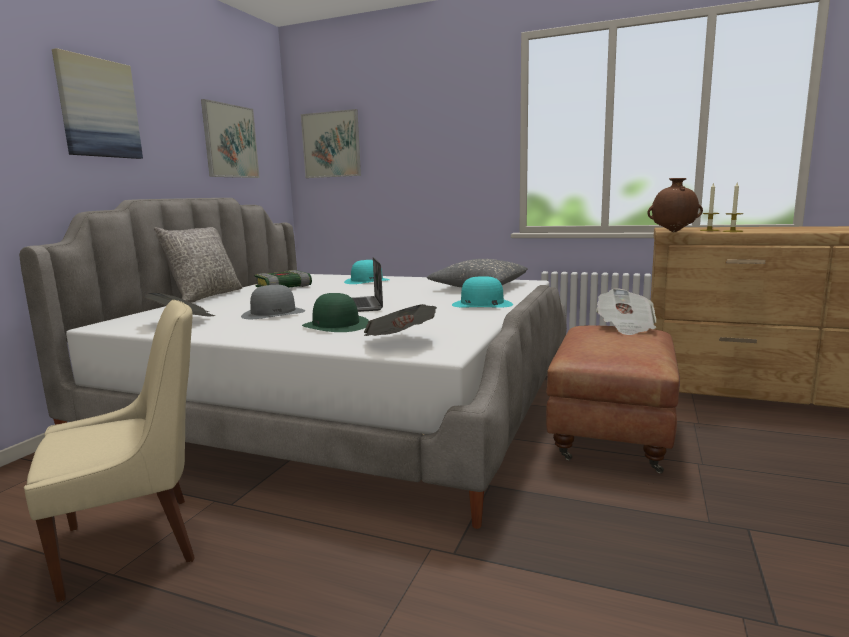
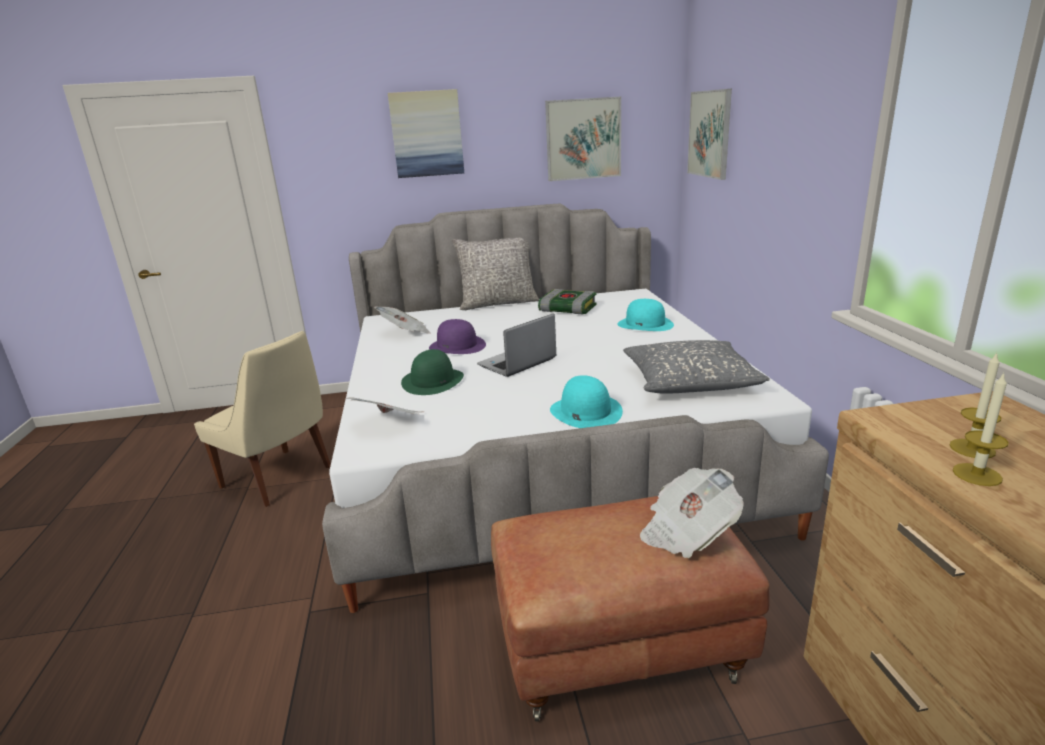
camera: 60 degrees right, 10 degrees up
grey hat [241,285,305,319] -> purple hat [429,319,486,354]
brown vase [647,178,703,232] -> none

